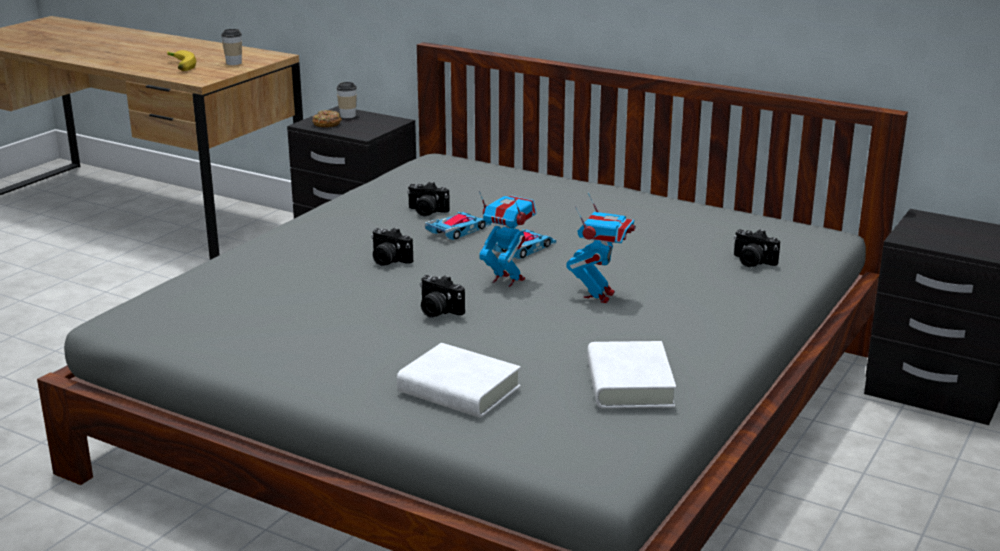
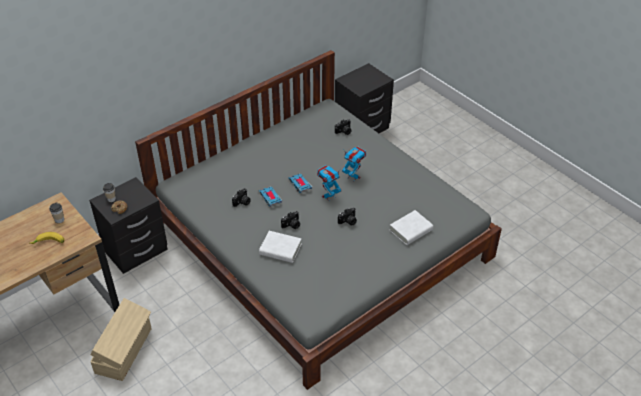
camera: 70 degrees left, 20 degrees up
white book [587,341,676,409] -> white book moved to [259,231,302,263]
none -> beige storage box [90,298,152,381]

